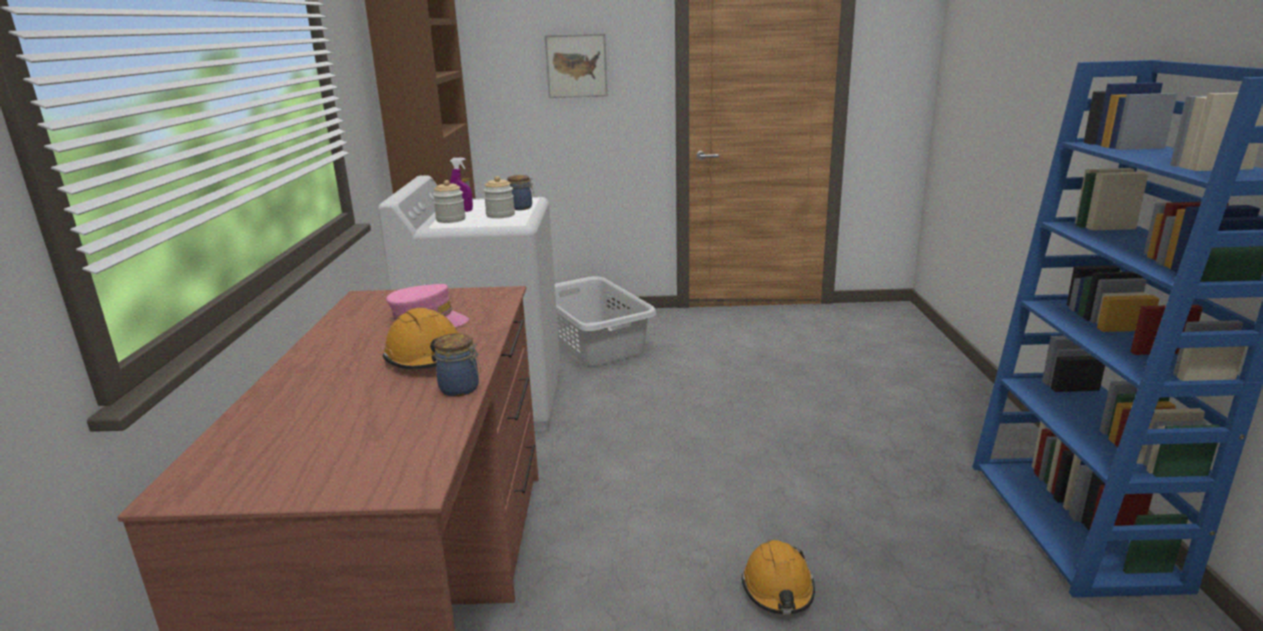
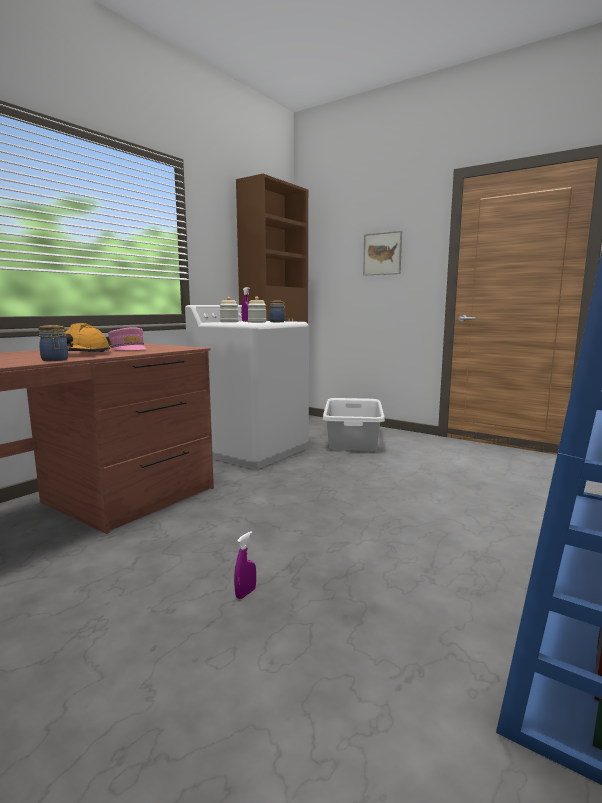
camera: 35 degrees right, 10 degrees down
orange hard hat [741,540,815,614] -> purple spray bottle [234,531,256,599]

